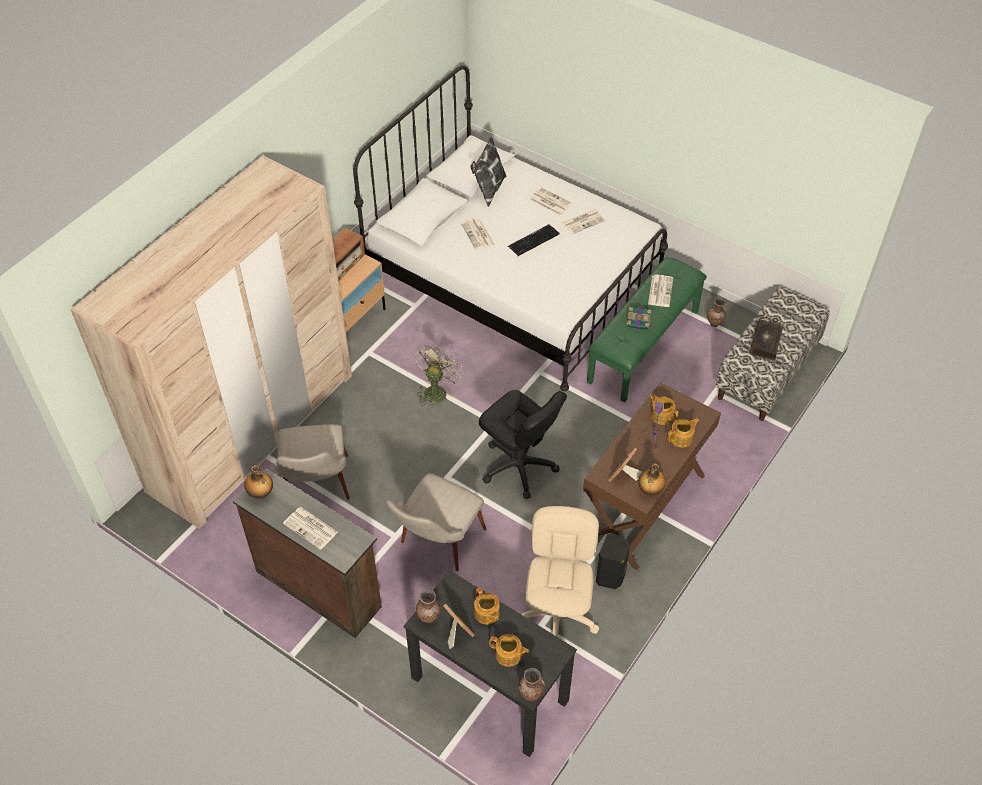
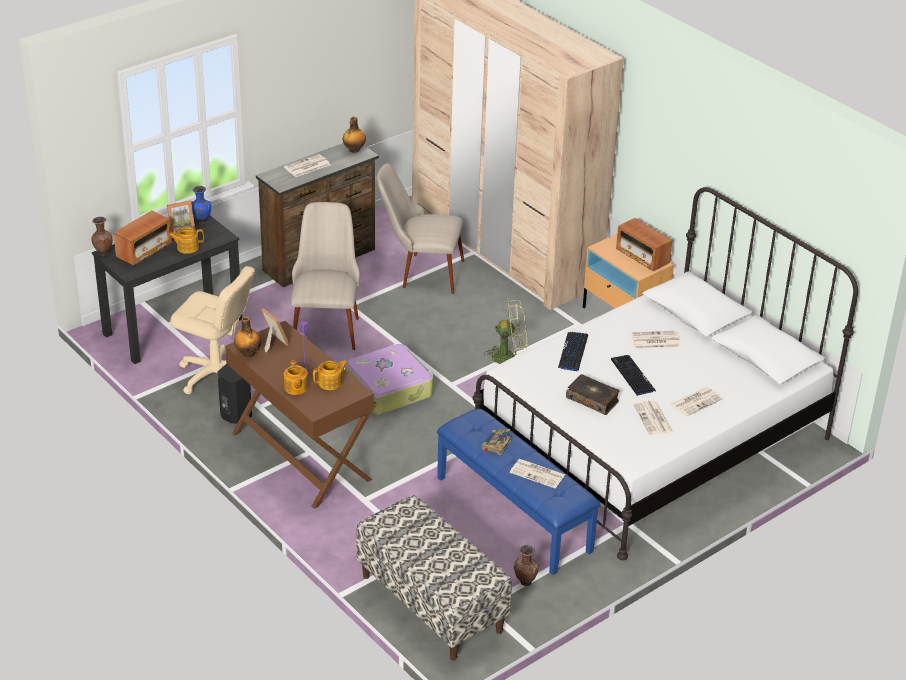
camera: 105 degrees right, 15 degrees down
beige chair [386,473,486,571] -> beige chair turned 45 degrees clockwise [291,202,360,350]
green fan [415,345,464,405] -> green fan turned 45 degrees counterclockwise [484,300,527,364]
brown vase [416,589,441,623] -> blue vase [191,186,211,224]
pillow [471,137,506,207] -> none
black office chair [479,390,567,499] -> suitcase [345,344,433,415]
teapot [489,634,530,667] -> radio [114,210,172,265]
green bench [587,257,707,403] -> blue bench [437,409,600,575]
book [749,319,783,360] -> book moved to [566,374,620,415]
none -> keyboard [558,332,588,371]

